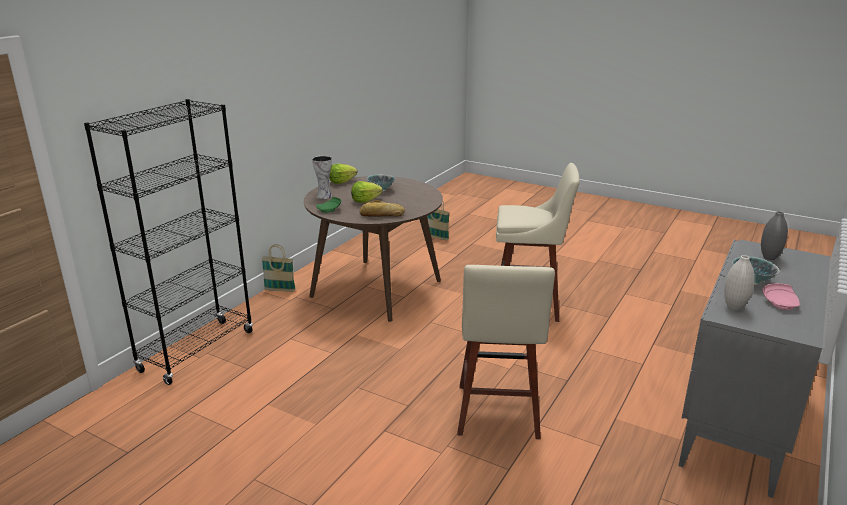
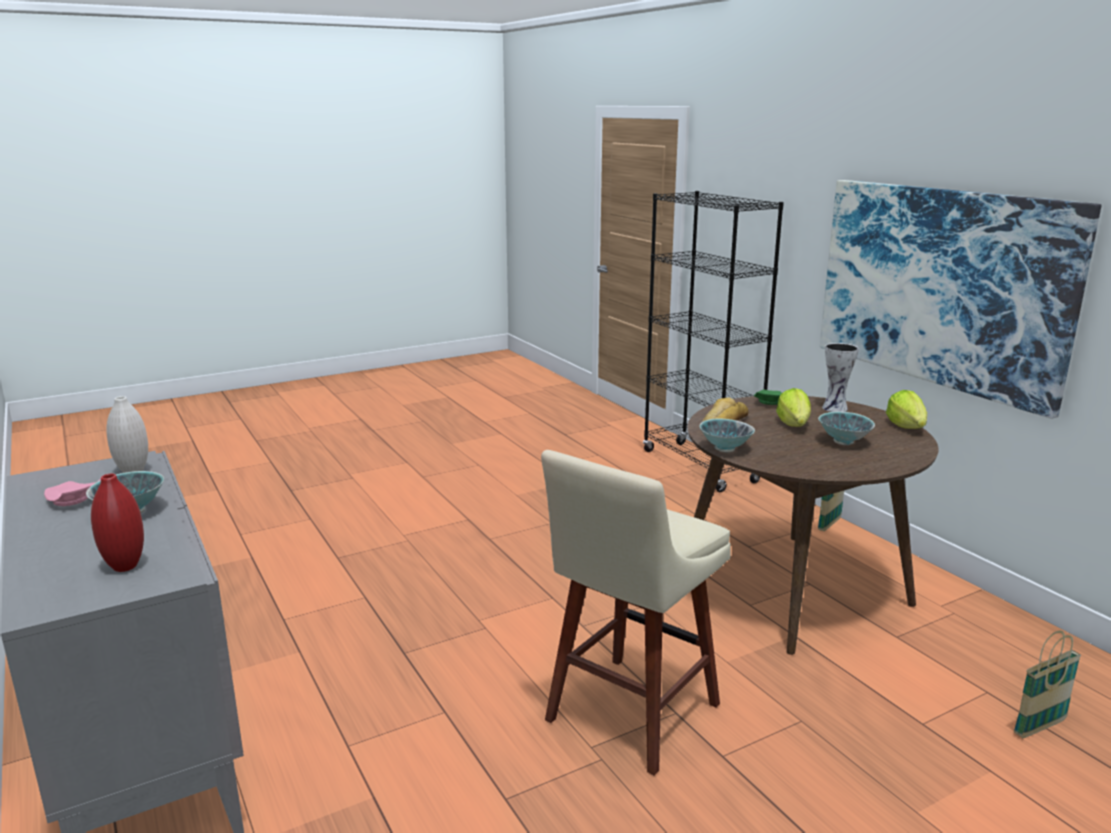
camera: 120 degrees right, 5 degrees down
beige stool [457,265,555,439] -> none
grey vase [761,211,788,260] -> red vase [91,473,144,572]
none -> bowl [700,419,755,452]
none -> picture [820,180,1101,419]

